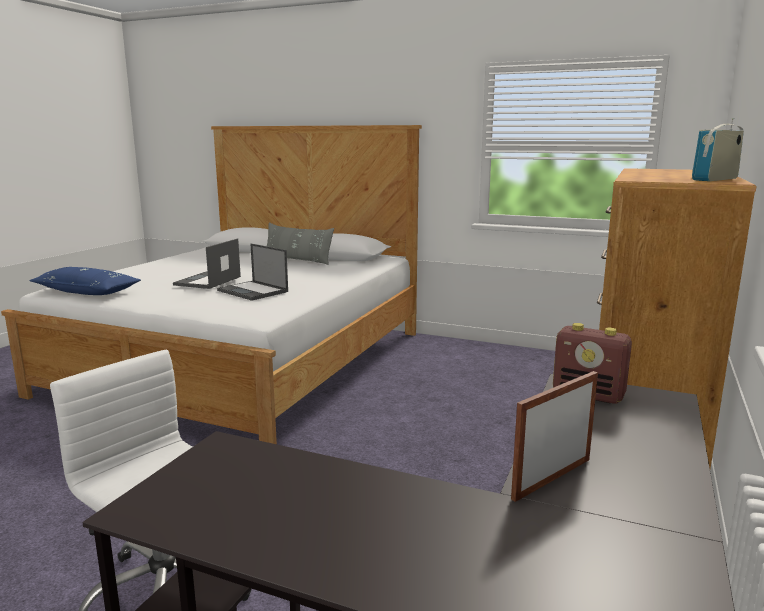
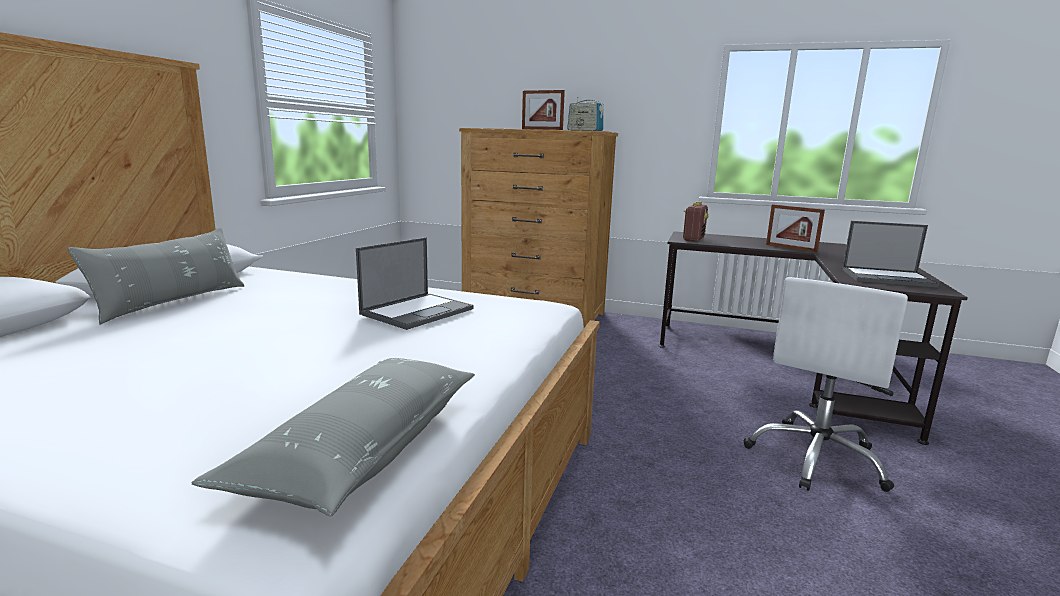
camera: 95 degrees left, 0 degrees up
blue pillow [30,267,141,295] -> grey pillow [191,358,475,517]
laptop [173,238,241,289] -> laptop moved to [842,221,939,288]
none -> picture frame [522,90,565,130]

